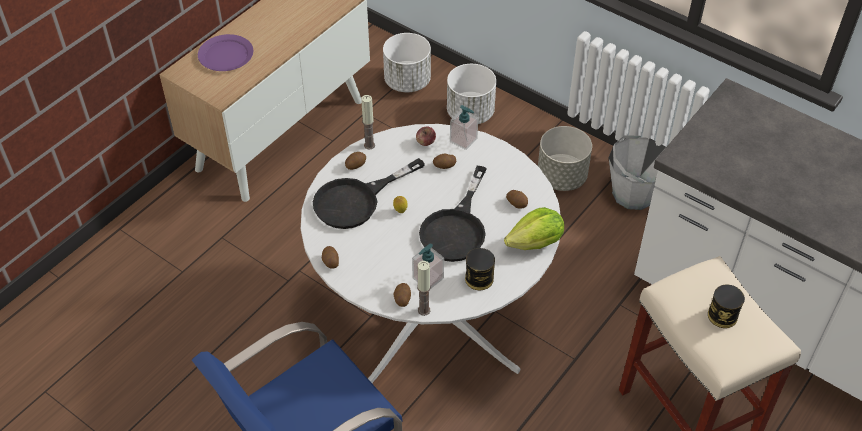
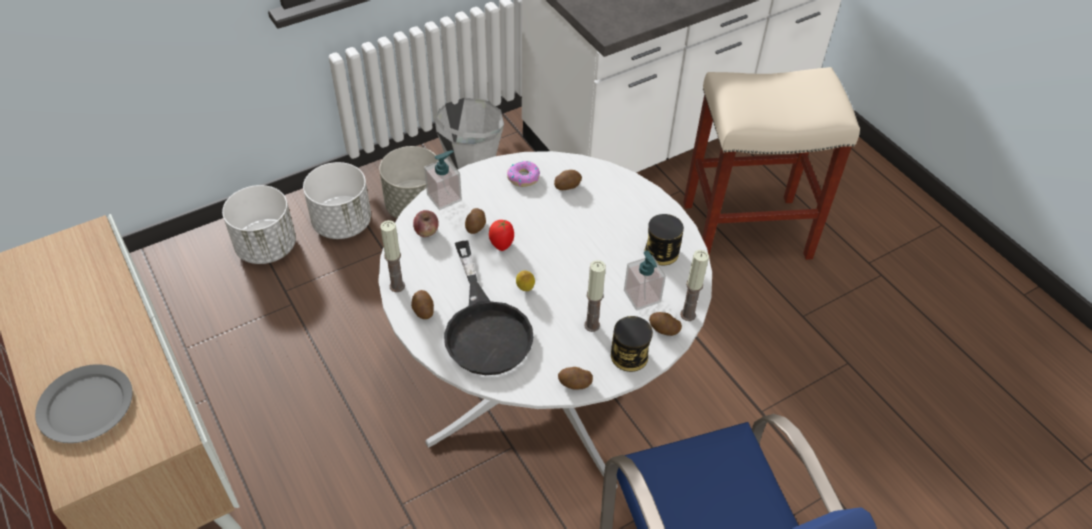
camera: 70 degrees left, 0 degrees up
purple plate [198,34,253,71] -> grey plate [35,364,132,443]
white planter [383,33,431,92] -> white planter moved to [303,162,371,239]
black frying pan [419,166,487,262] -> none
lettuce [504,207,564,250] -> none
can [708,284,745,328] -> can moved to [611,316,653,372]
none -> tomato [489,219,514,251]
none -> donut [507,161,540,187]
none -> candle [584,260,606,332]

